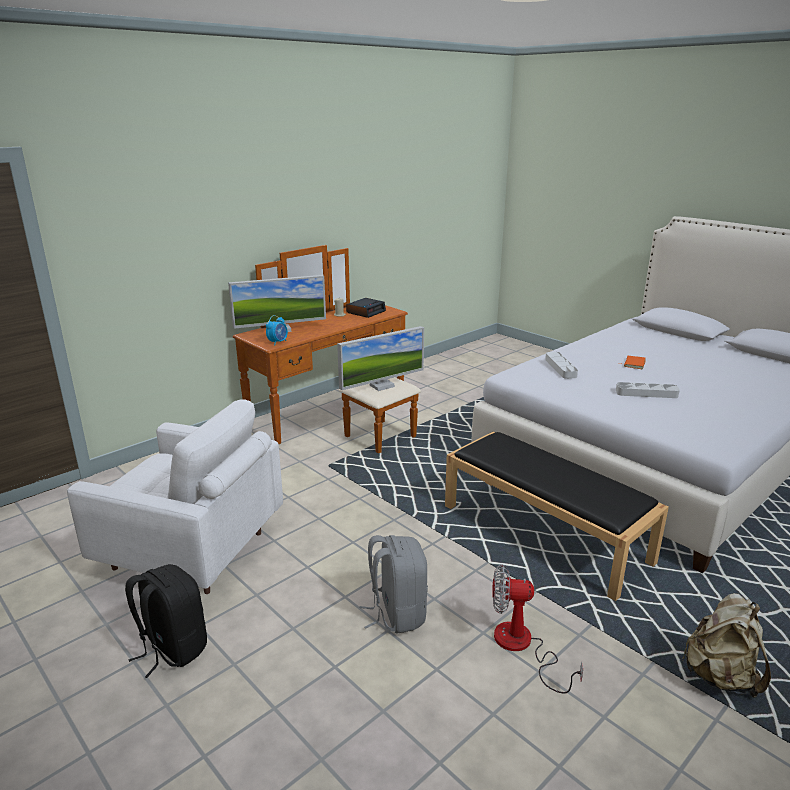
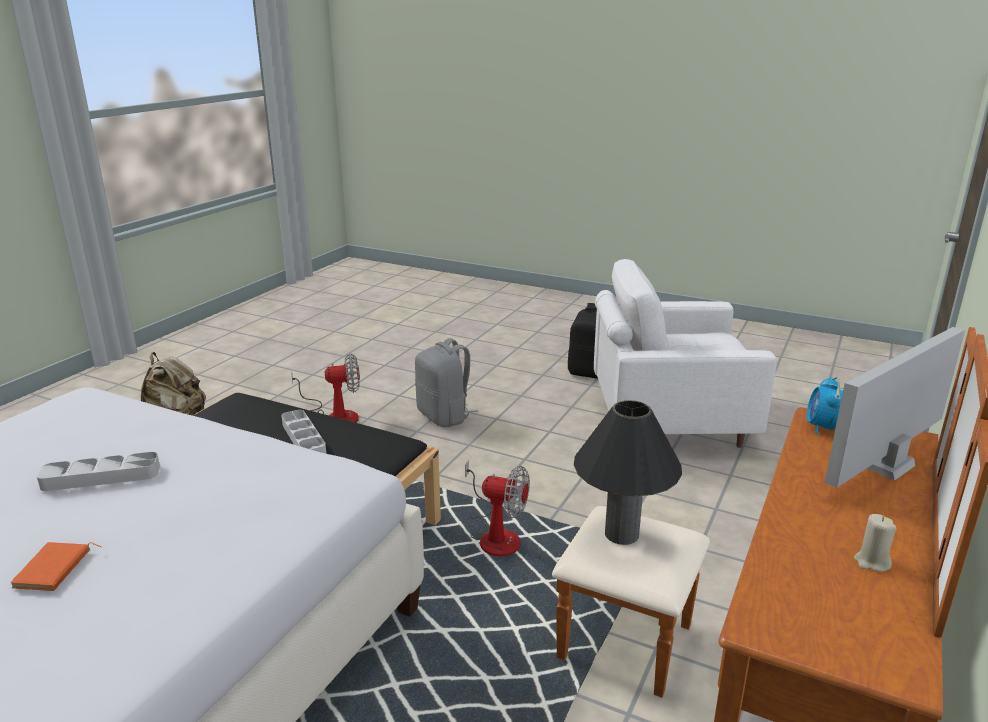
camera: 160 degrees right, 0 degrees up
monitor [337,326,424,391] -> black table lamp [574,400,682,545]
alarm clock [346,298,386,318] -> none
grey tray [545,352,578,379] -> grey tray moved to [281,410,326,453]
none -> fan [465,460,530,556]

